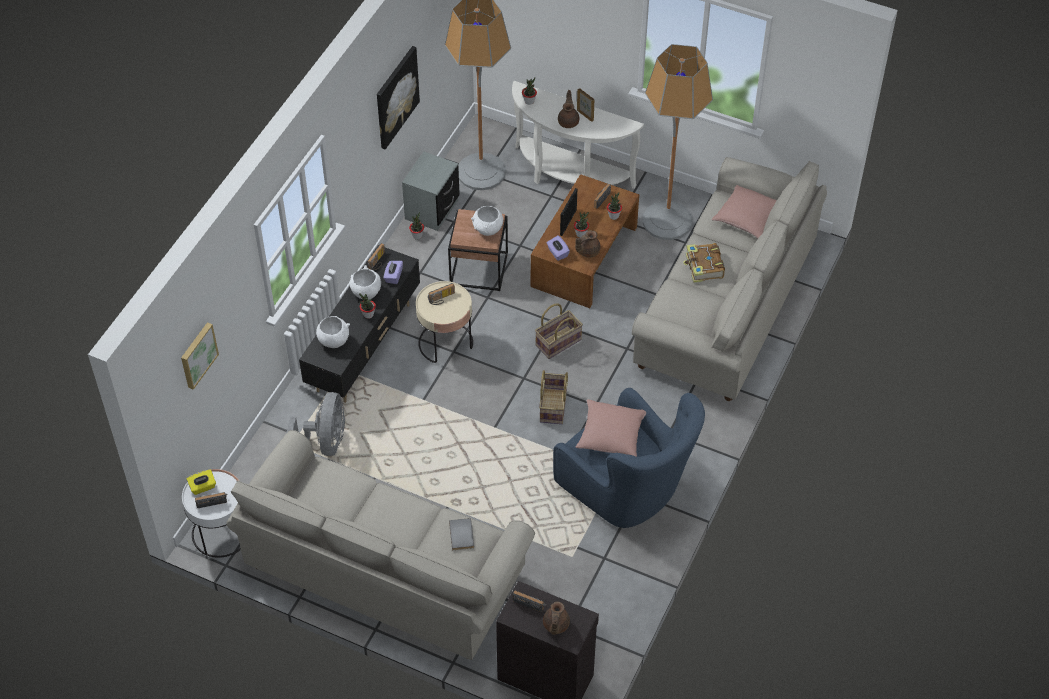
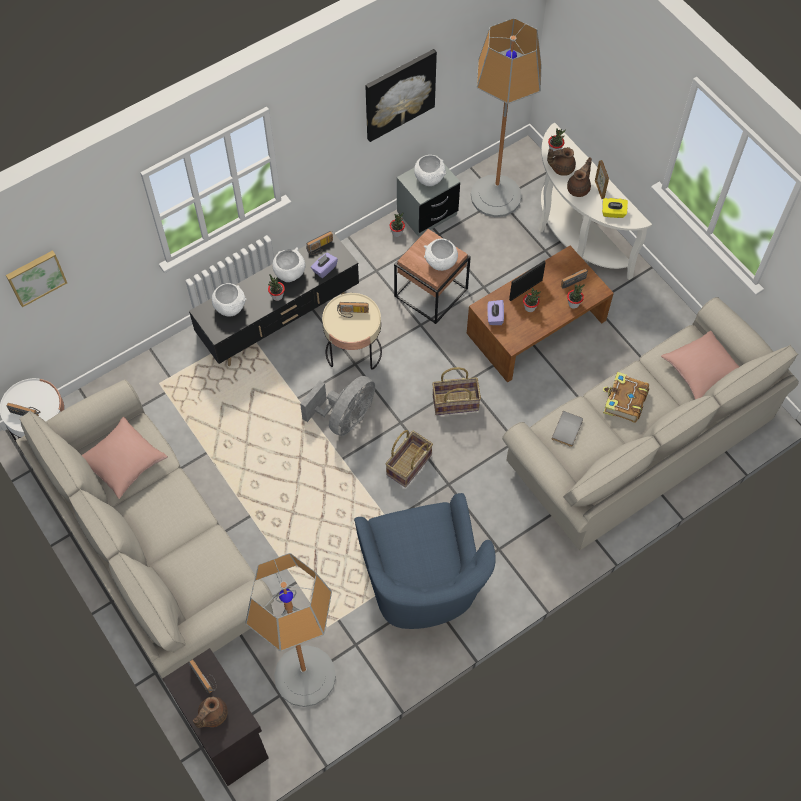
camera: 30 degrees right, 10 degrees up
yellow tissue box [187,470,216,495] -> yellow tissue box moved to [602,198,628,218]
grey fan [286,392,345,456] -> grey fan moved to [300,376,375,436]
grey book [449,518,474,550] -> grey book moved to [551,411,583,447]
brown teapot [575,230,601,258] -> brown teapot moved to [547,147,576,176]
pink pillow [576,399,646,457] -> pink pillow moved to [82,417,168,499]
floor lamp [643,44,713,240] -> floor lamp moved to [245,553,336,707]
none -> white bowl [414,155,446,186]

